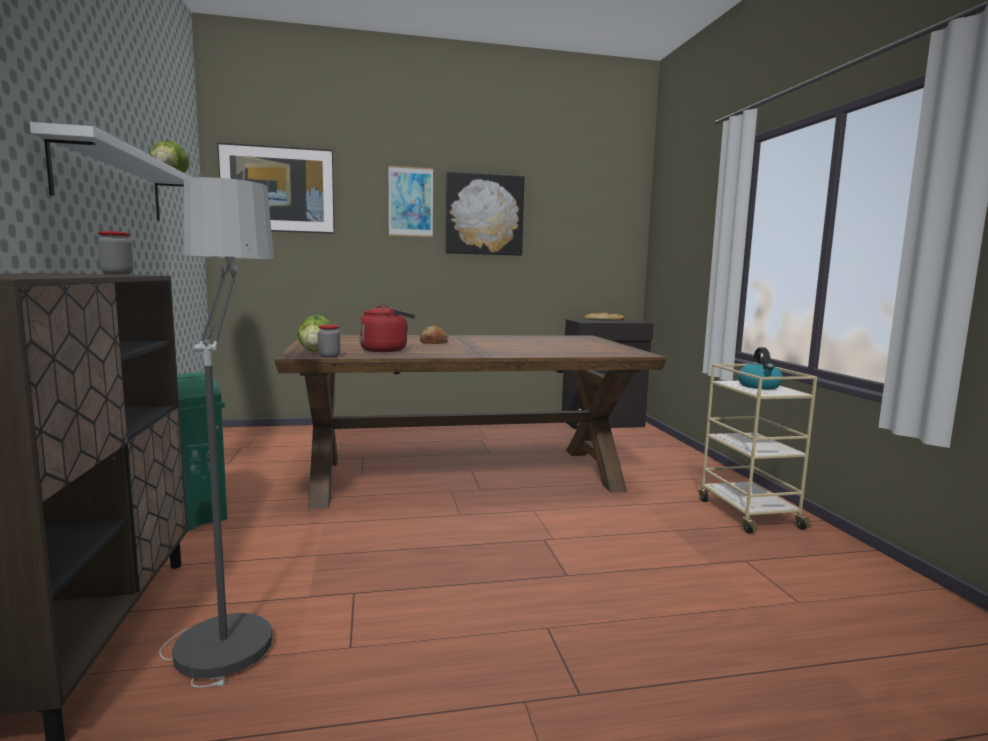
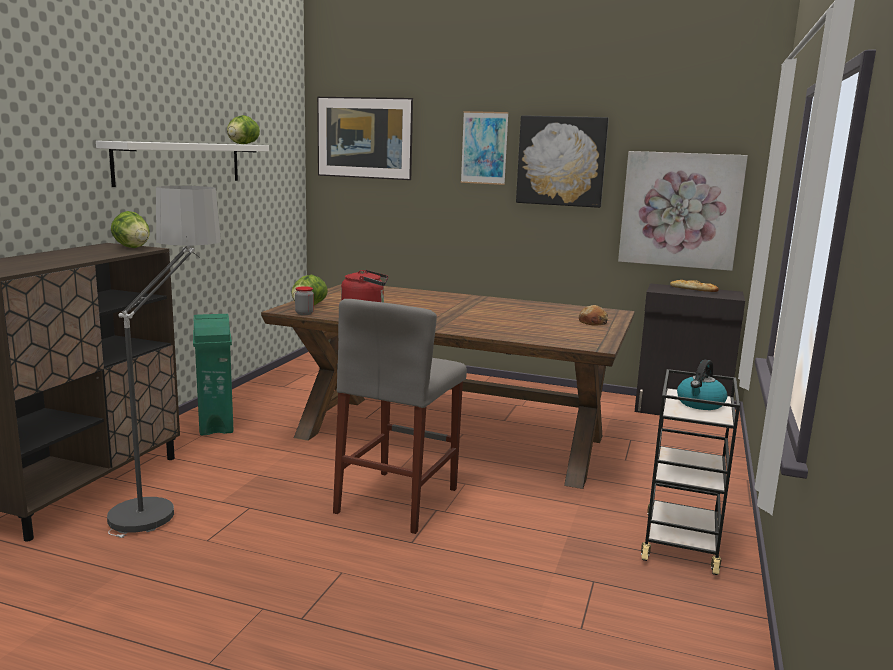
camera: 30 degrees right, 5 degrees up
jar [98,231,133,275] -> lettuce [111,211,150,248]
bread [420,326,448,344] -> bread moved to [579,305,608,325]
beige cart [699,364,817,533] -> black cart [641,369,740,575]
none -> grey stool [333,299,467,534]
none -> picture [618,151,748,271]

